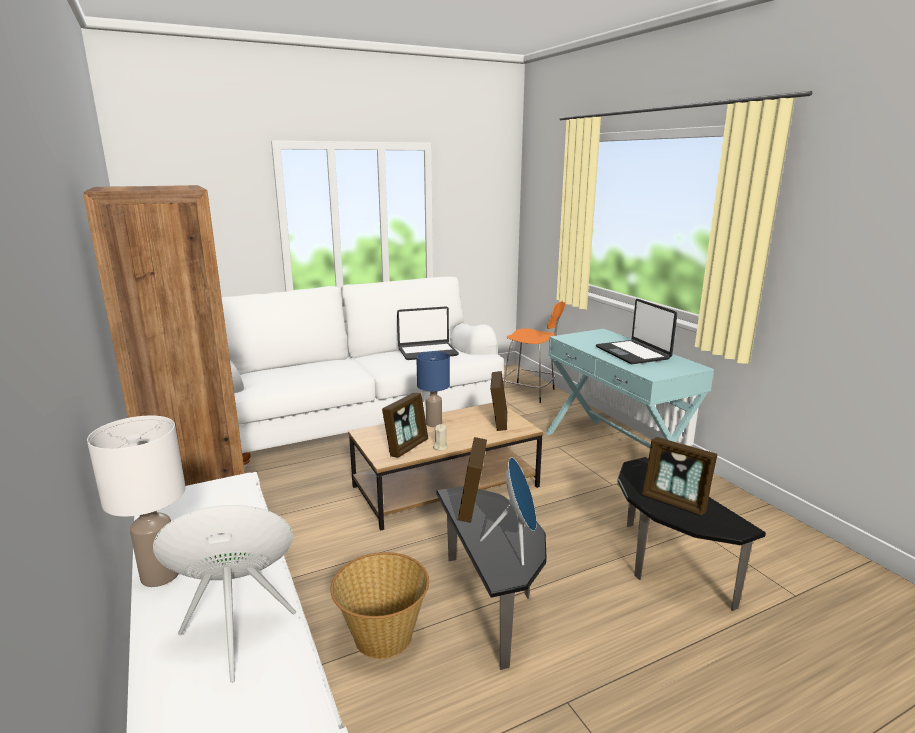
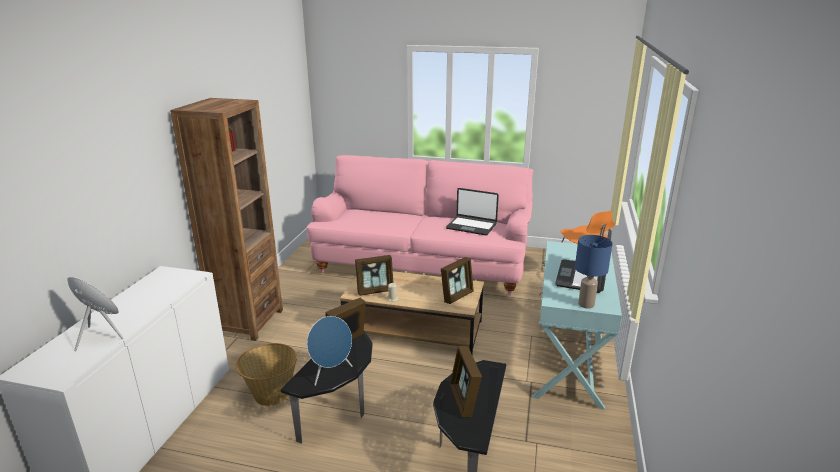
camera: 40 degrees right, 5 degrees up
white table lamp [87,415,185,587] -> none
white sofa [222,277,504,471] -> pink sofa [307,155,533,295]
blue table lamp [416,351,450,427] -> blue table lamp moved to [575,235,613,309]

